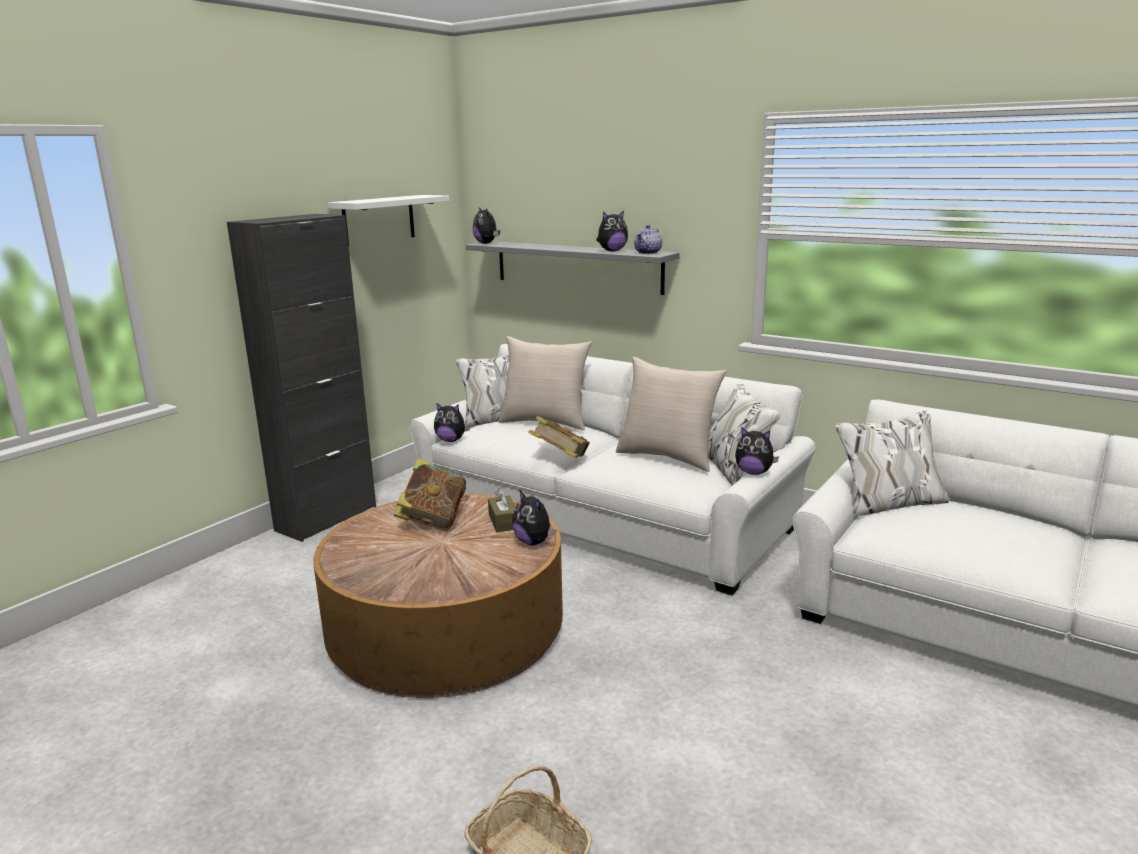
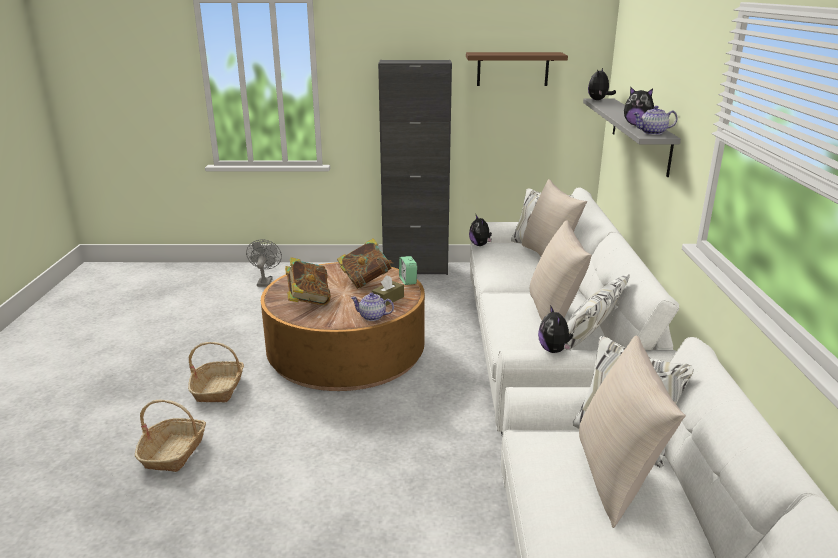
camera: 55 degrees right, 5 degrees up
white shelf [328,195,449,245] -> brown shelf [466,52,568,86]
plush toy [512,490,556,545] -> teapot [350,293,394,321]
book [528,416,590,458] -> book moved to [285,257,331,305]
none -> basket [188,342,244,402]
none -> grey fan [246,239,282,287]
none -> alarm clock [399,256,417,285]
none -> beige pillow [579,336,686,528]

